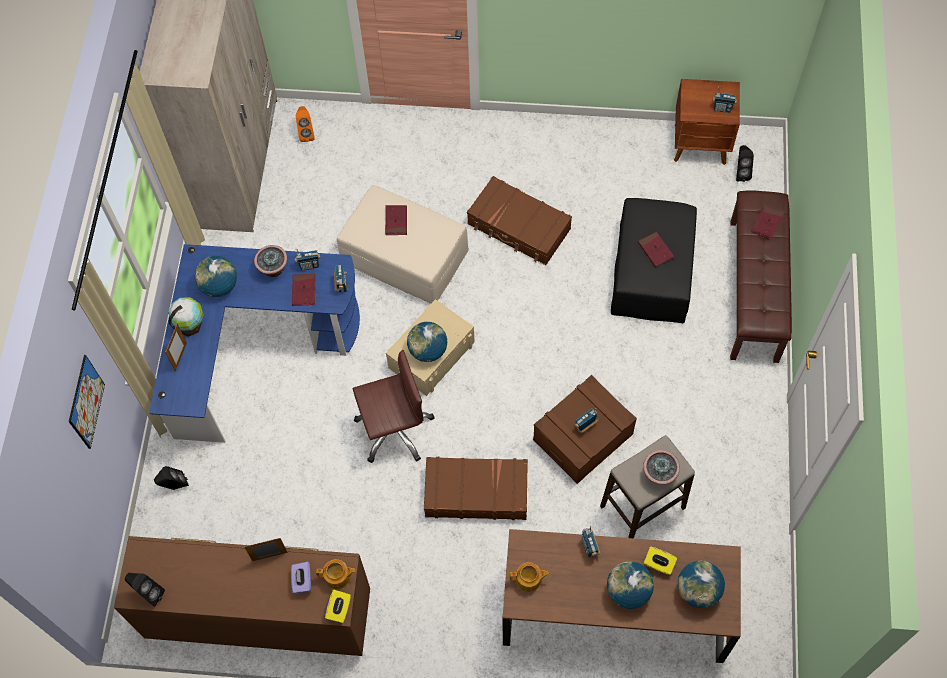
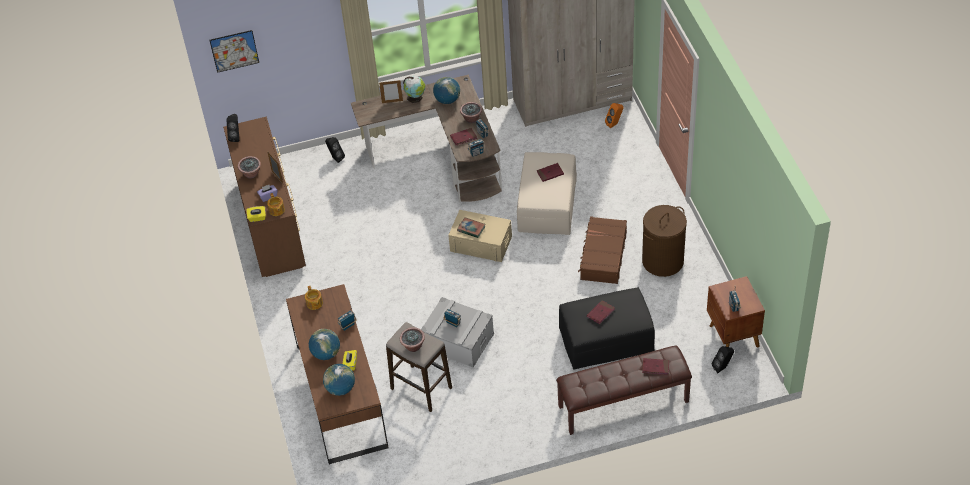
camera: 70 degrees right, 15 degrees down
picture [69,355,105,449] -> picture moved to [209,30,259,73]
blue desk [149,244,360,443] -> brown desk [351,75,502,202]
brown office chair [353,350,435,463] -> none
globe [407,322,447,362] -> book [457,217,485,238]
brown suitcase [424,457,528,520] -> none
brown storage box [533,375,637,484] -> grey storage box [421,297,494,367]
none -> potted plant [238,156,261,179]
none -> brown laundry basket [642,205,687,277]

